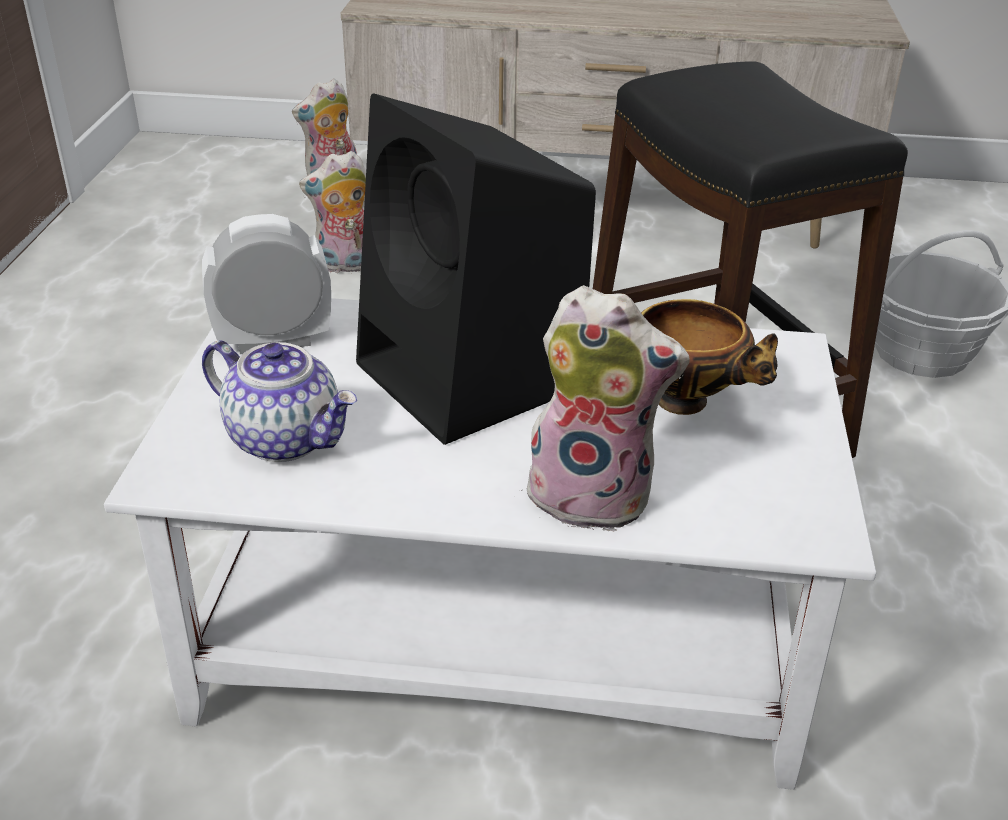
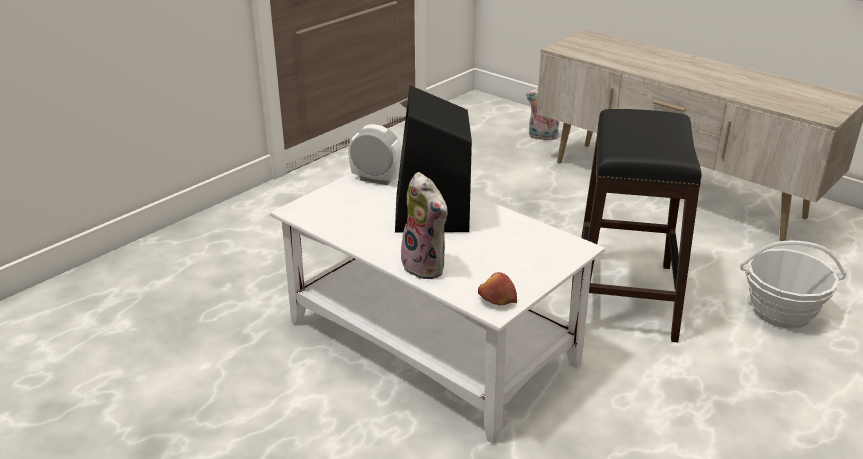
camera: 35 degrees right, 5 degrees down
teapot [202,340,357,462] -> none
plush toy [299,151,366,273] -> none
bowl [641,299,778,415] -> none
none -> apple [478,272,517,305]

